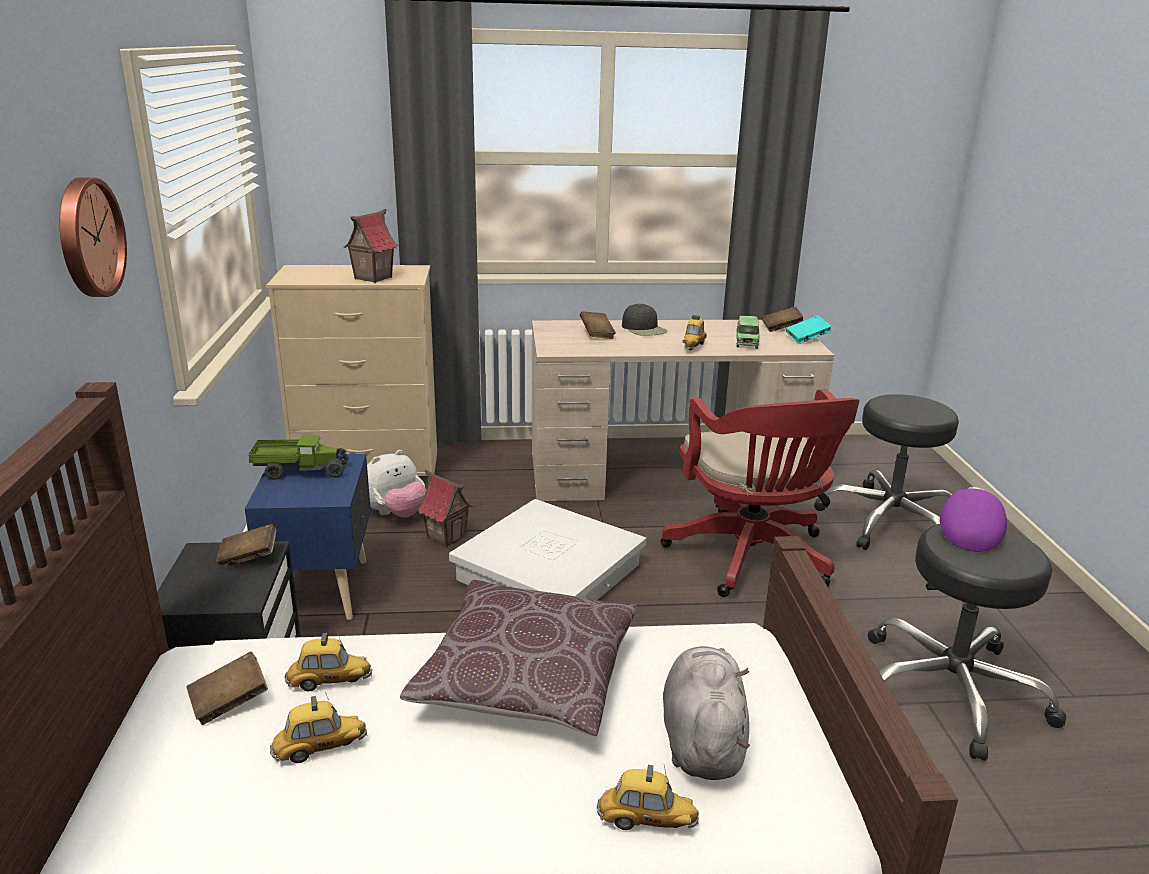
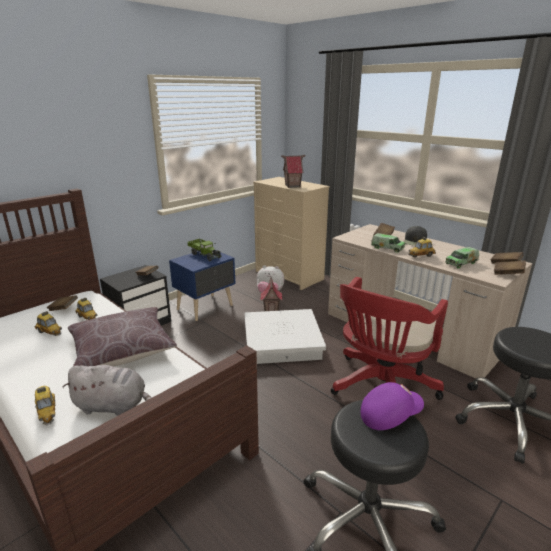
camera: 50 degrees right, 0 degrees up
wall clock [60,177,127,297] -> none
grey plush toy [663,646,750,780] -> grey plush toy turned 45 degrees clockwise [62,365,152,416]
turquoise book [786,316,832,344] -> brown book [494,260,526,275]
none -> toy truck [371,233,405,253]

